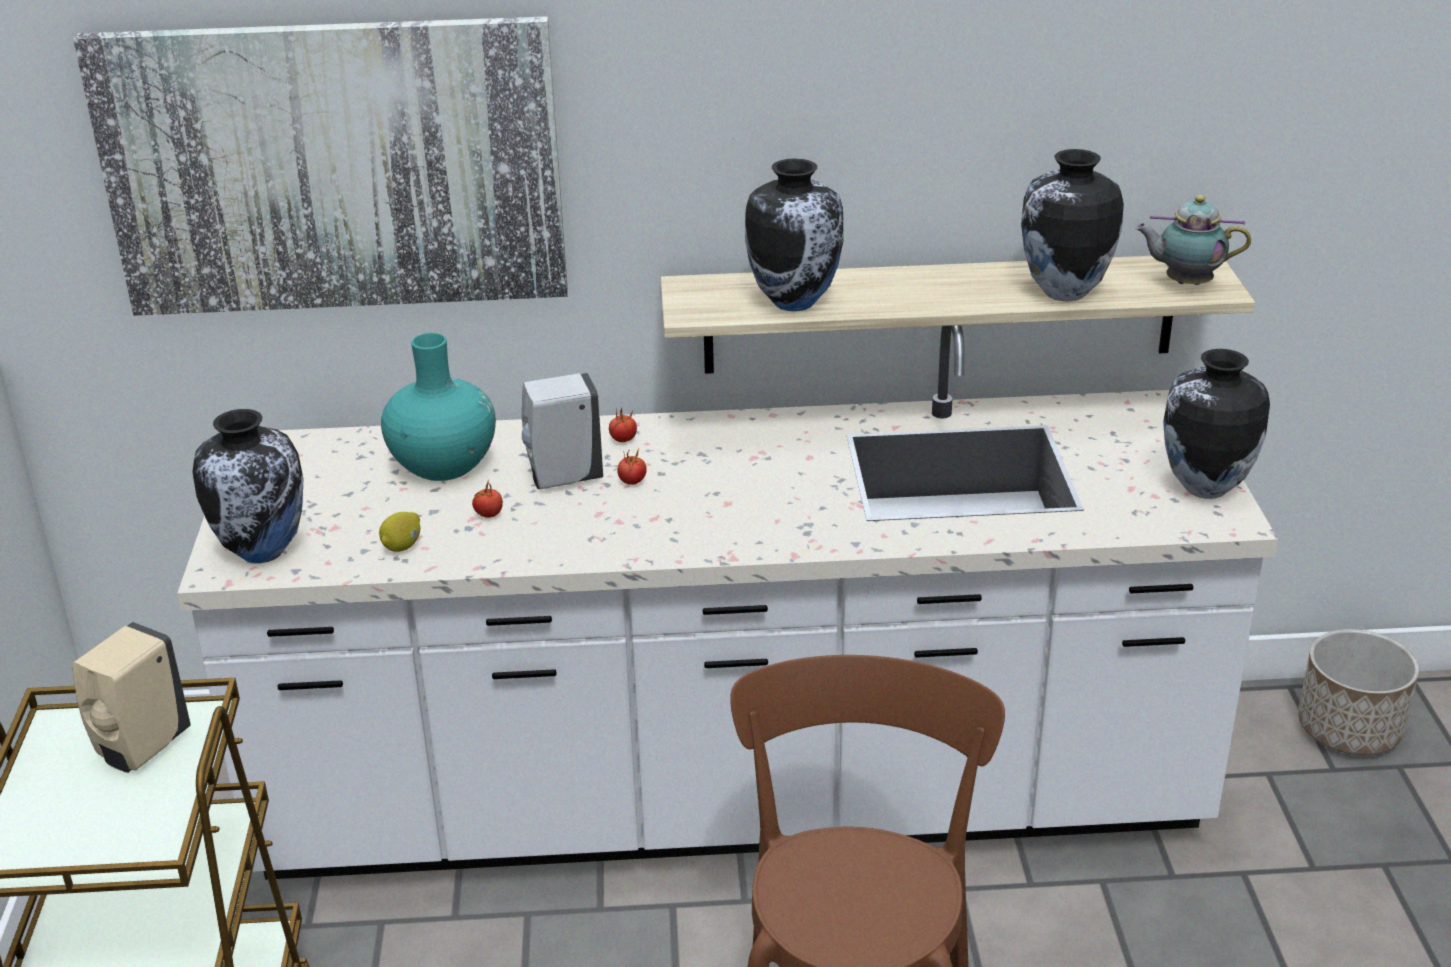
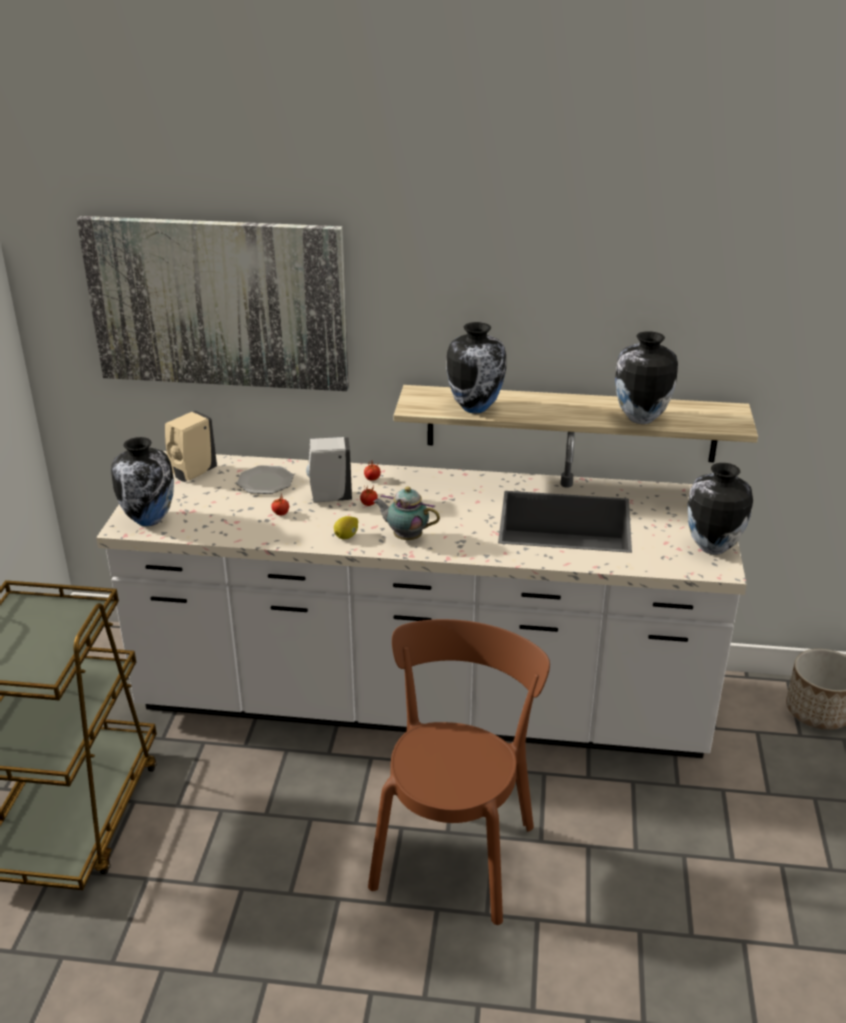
camera: 10 degrees right, 0 degrees up
beige soap dispenser [72,622,191,773] -> beige soap dispenser moved to [165,411,217,482]
lemon [379,512,420,552] -> lemon moved to [334,516,358,539]
turquoise vase [381,333,496,481] -> plate [237,465,294,494]
teapot [1135,195,1251,285] -> teapot moved to [373,486,440,540]

